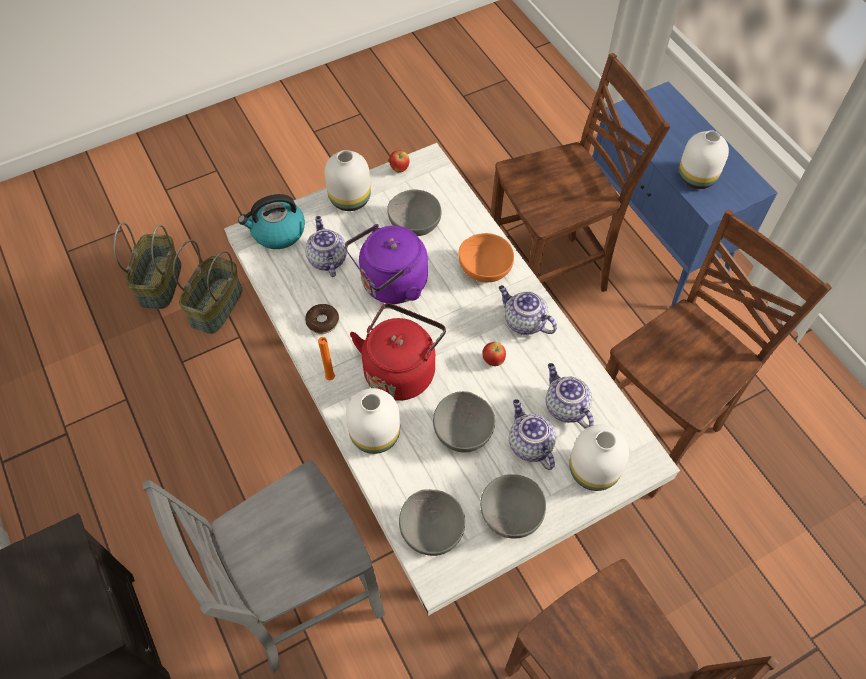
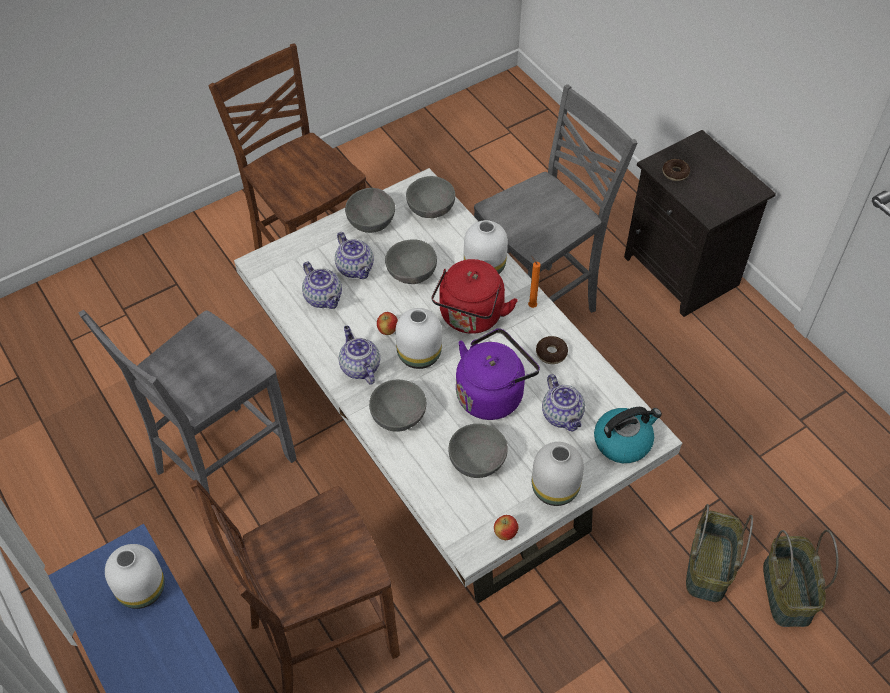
camera: 175 degrees right, 5 degrees down
orange bowl [459,233,514,282] -> grey bowl [369,380,426,432]
teapot [498,285,557,335] -> teapot turned 150 degrees counterclockwise [339,326,380,385]
white vase [569,425,629,491] -> white vase moved to [395,308,442,369]
brown chair [605,209,832,498] -> grey chair [79,310,296,494]
none -> donut [662,159,690,181]

